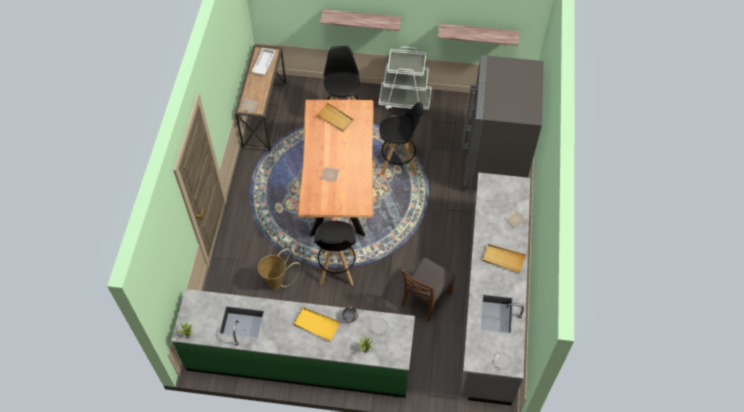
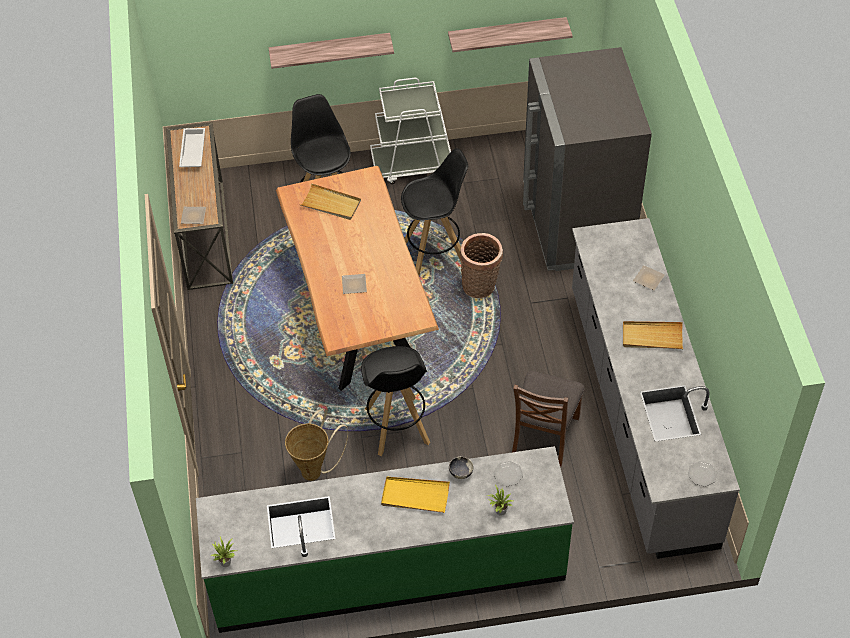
camera: 15 degrees left, 5 degrees down
none -> basket [460,233,503,298]

